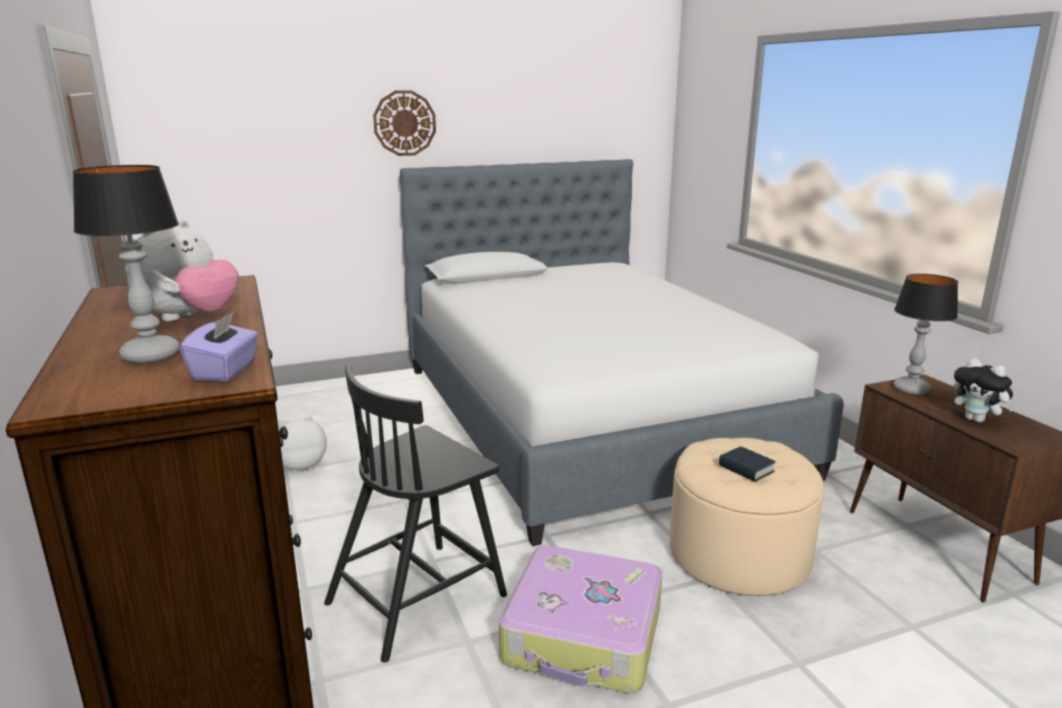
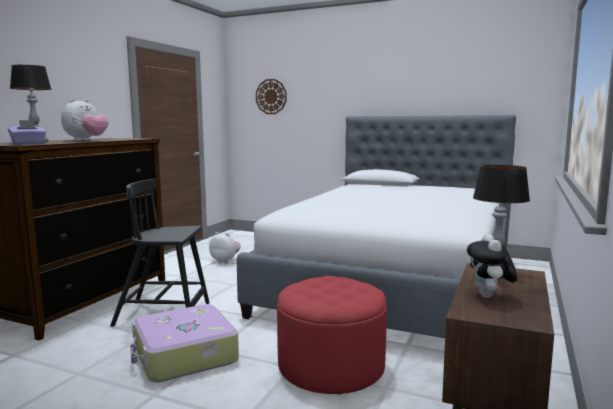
camera: 45 degrees right, 10 degrees down
plush toy [126,219,238,321] -> plush toy turned 45 degrees counterclockwise [61,99,109,141]
wall clock [373,90,436,156] -> wall clock moved to [256,79,286,114]
beige ottoman [670,438,824,596] -> red ottoman [277,276,387,395]
book [719,446,776,482] -> none

